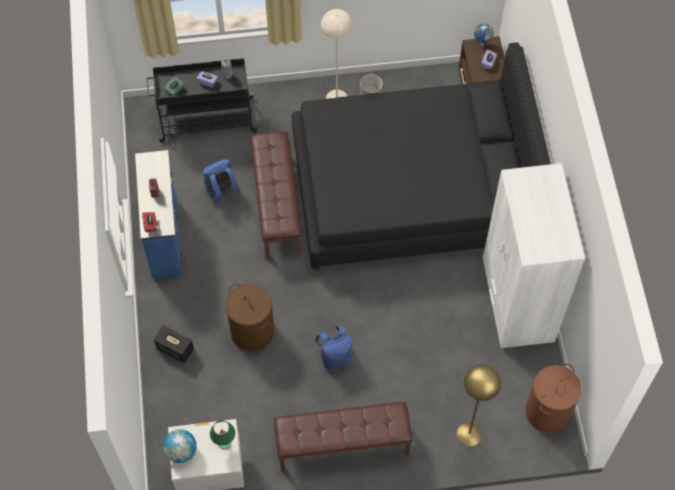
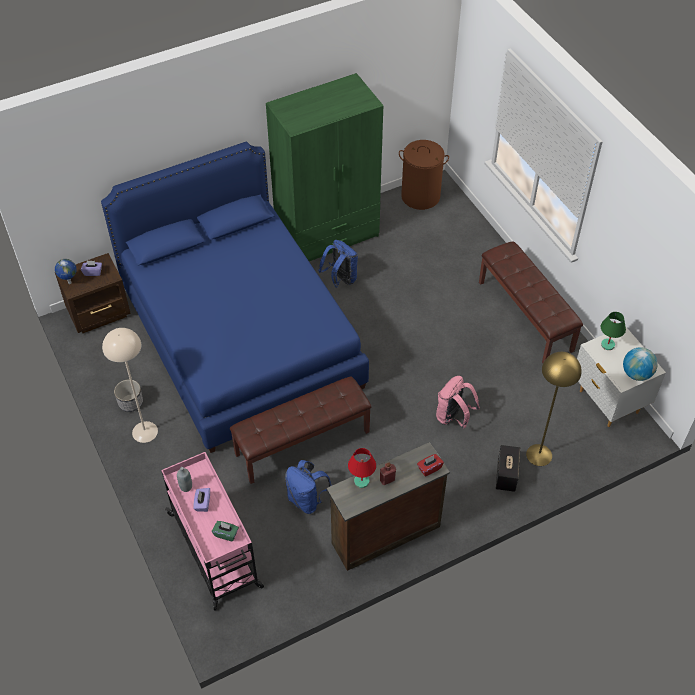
camera: 110 degrees left, 10 degrees down
blue dresser [135,150,183,279] -> brown dresser [326,442,450,571]
black cart [146,58,258,143] -> pink cart [161,452,264,611]
brown laundry basket [225,283,274,351] -> pink backpack [436,376,480,429]
black bed [292,43,551,271] -> blue bed [101,142,369,453]
blue backpack [315,326,352,370] -> blue backpack moved to [318,240,358,287]
yellow floor lamp [457,365,501,446] -> yellow floor lamp moved to [526,352,582,466]
white wardrobe [483,163,585,348] -> green wardrobe [266,73,383,261]
none -> red table lamp [348,448,376,488]

